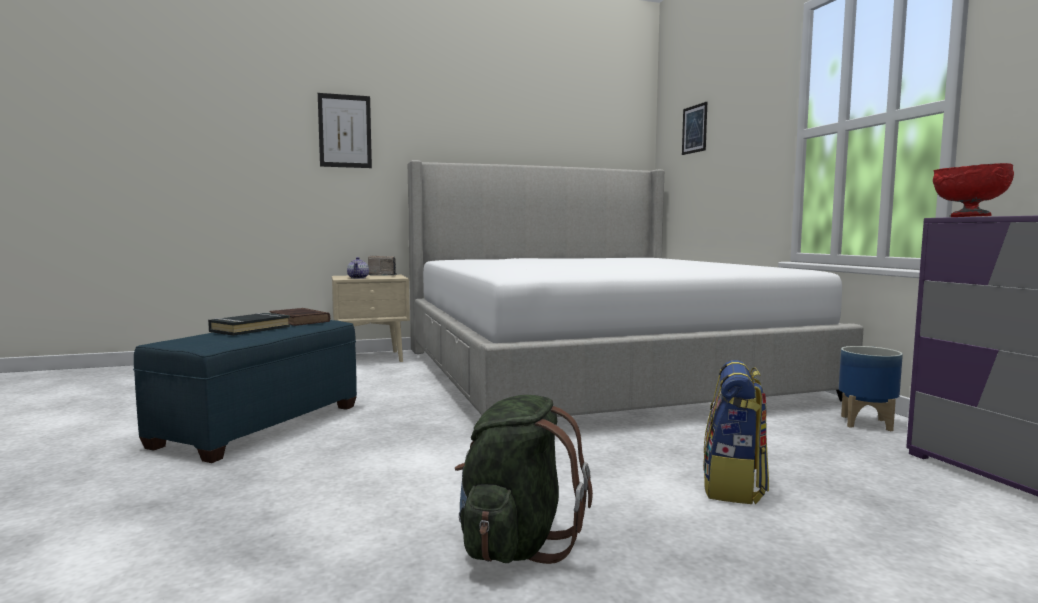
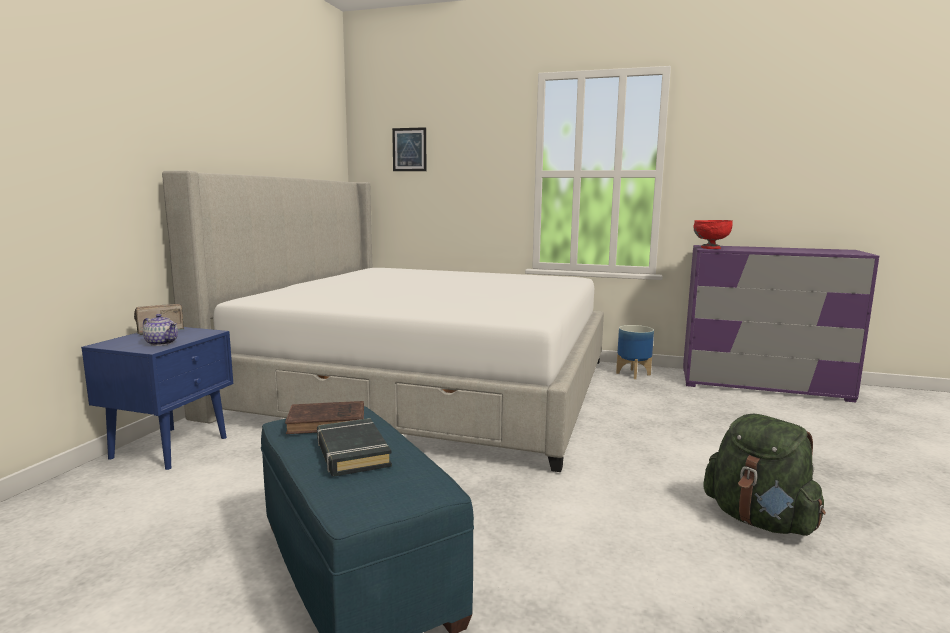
camera: 55 degrees left, 5 degrees up
picture [318,93,372,168] -> none
beige nightstand [332,275,410,362] -> blue nightstand [81,327,233,470]
backpack [703,360,769,504] -> none

